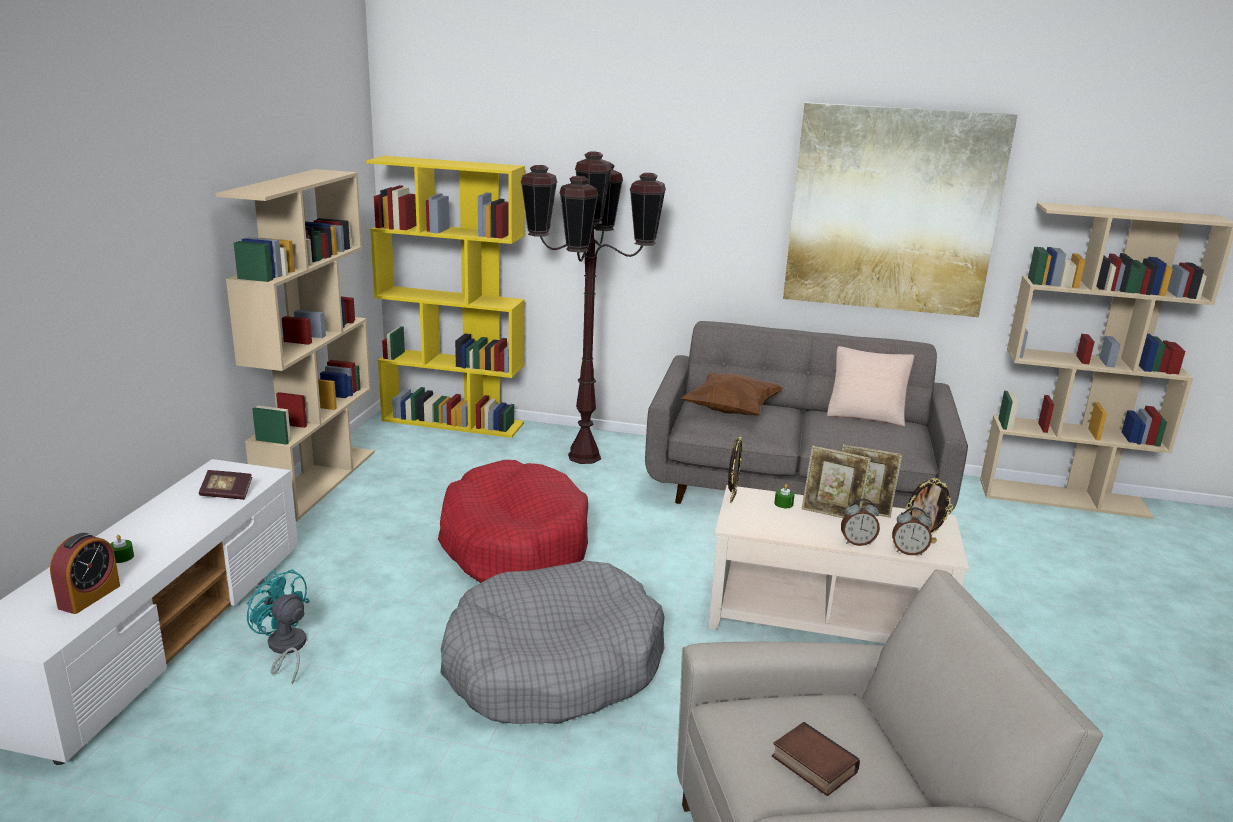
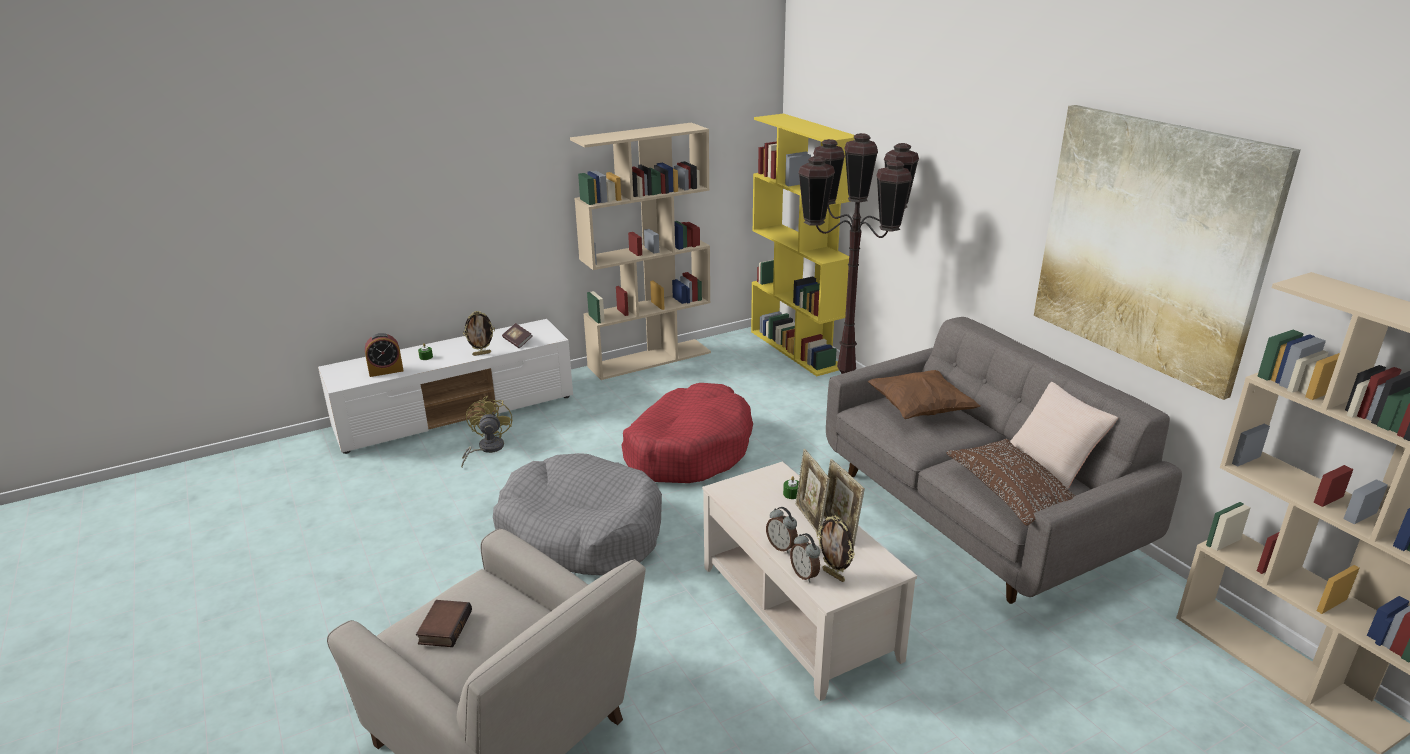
camera: 50 degrees right, 5 degrees up
turquoise fan [247,569,310,685] -> yellow fan [461,396,512,467]
picture frame [728,436,742,503] -> picture frame moved to [463,311,495,356]
none -> brown pillow [946,439,1075,526]

